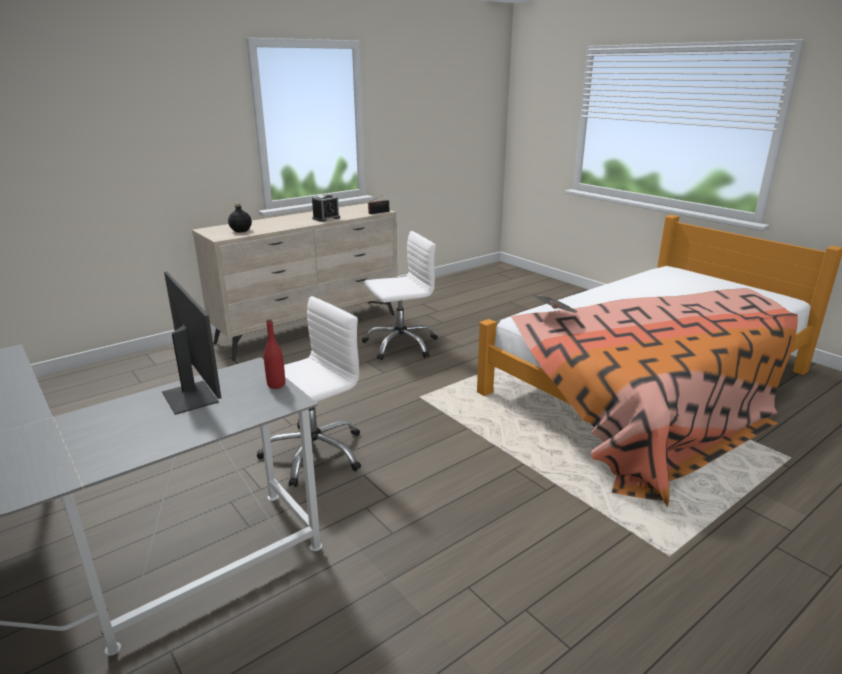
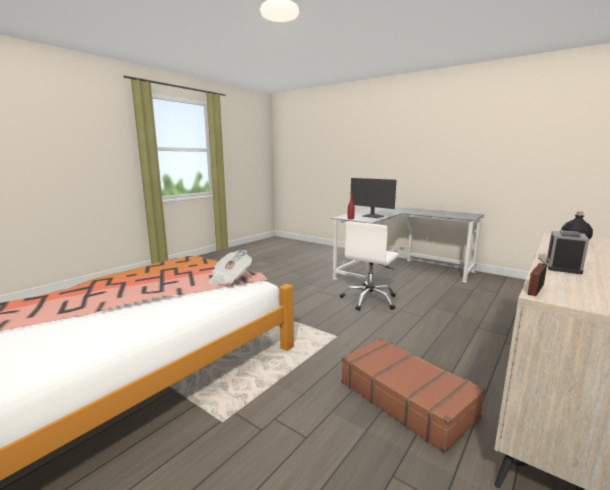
camera: 165 degrees right, 10 degrees down
white office chair [362,231,438,360] -> brown suitcase [341,338,485,453]

